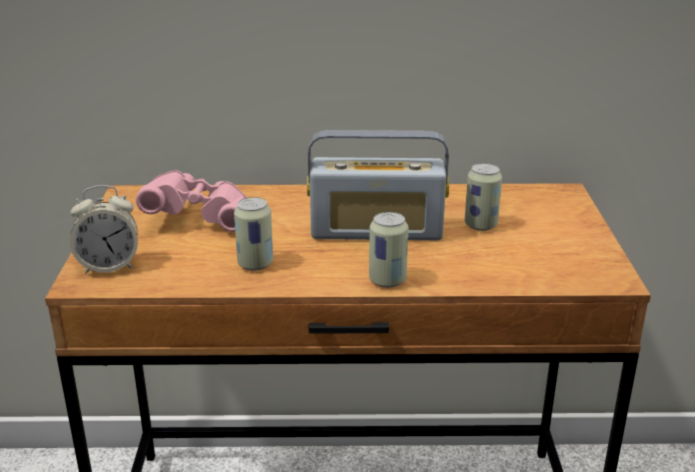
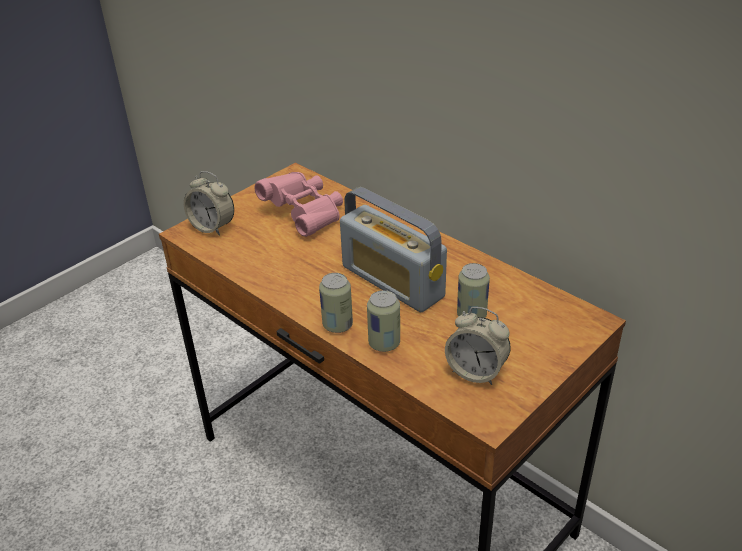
camera: 45 degrees right, 10 degrees up
can [234,197,273,270] -> can moved to [367,290,400,352]
none -> alarm clock [445,307,511,385]

